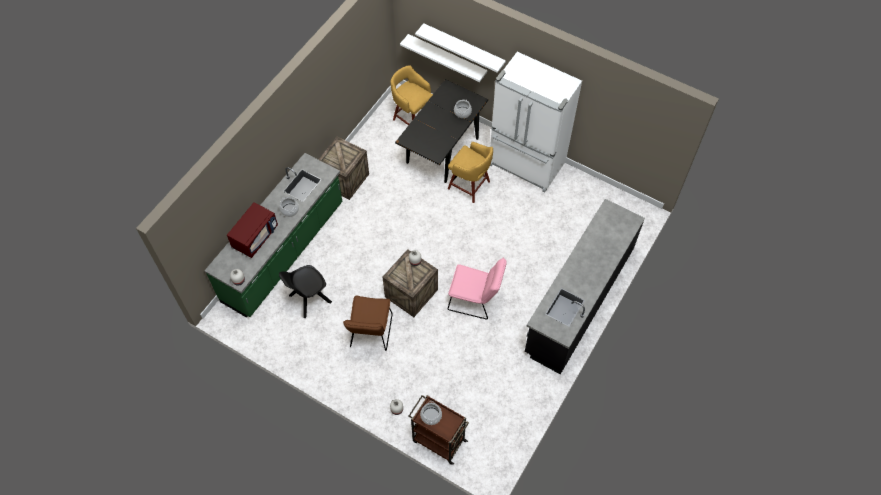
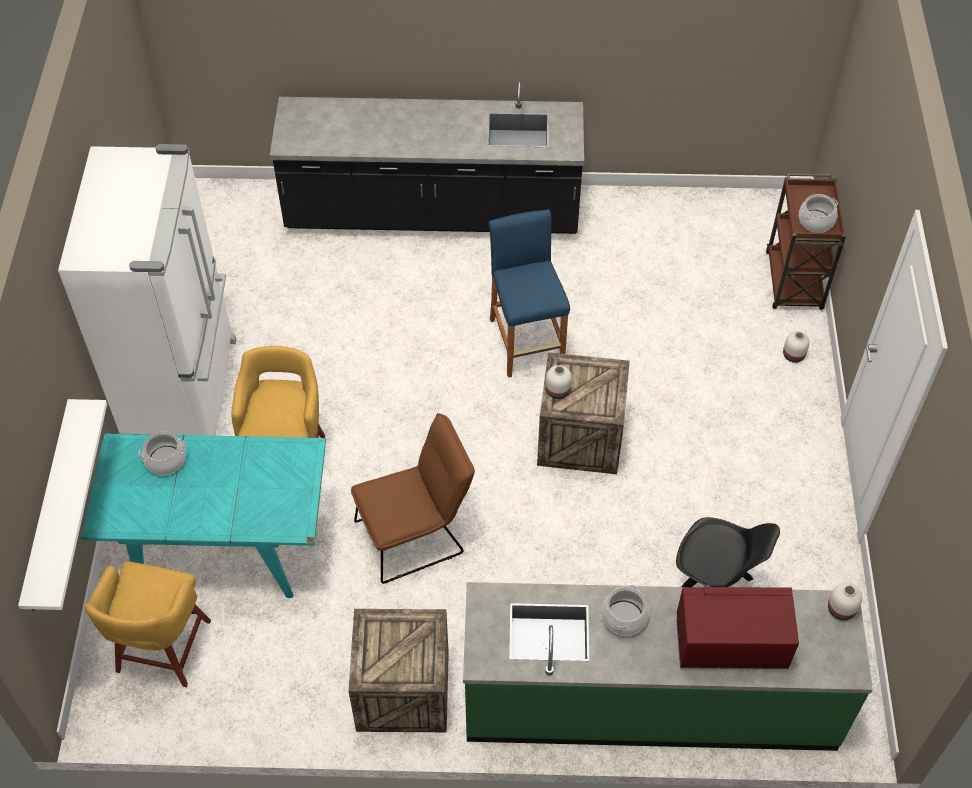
camera: 120 degrees left, 5 degrees down
brown chair [343,296,393,351] -> brown chair moved to [351,413,475,584]
black dining table [395,79,488,183] -> turquoise dining table [81,433,326,598]
white shelf [415,23,506,73] -> none
pink chair [448,258,507,319] -> blue stool [489,210,570,378]

